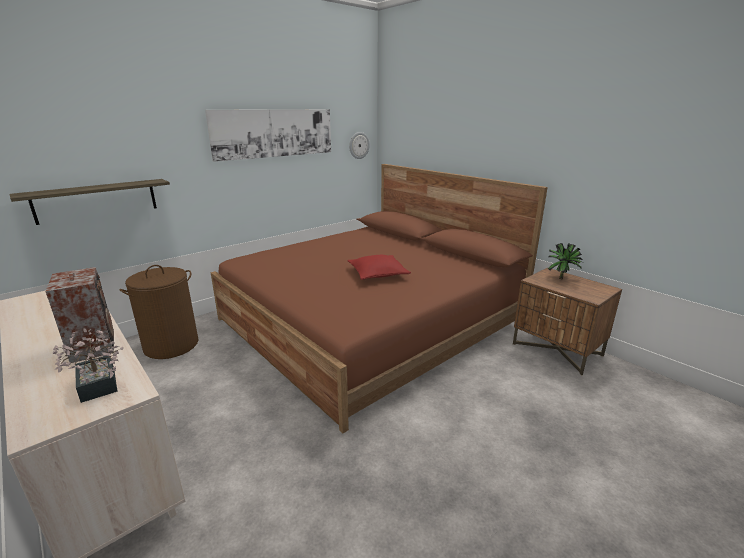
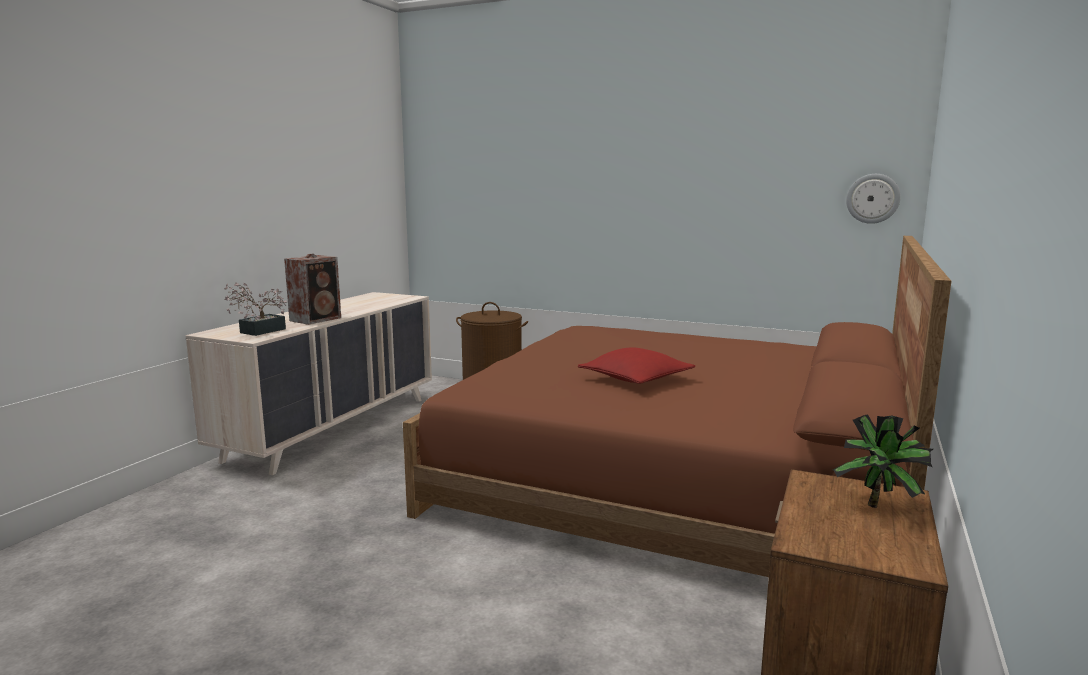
camera: 65 degrees right, 10 degrees down
shelf [9,179,170,225] -> none
picture [205,109,331,162] -> none

